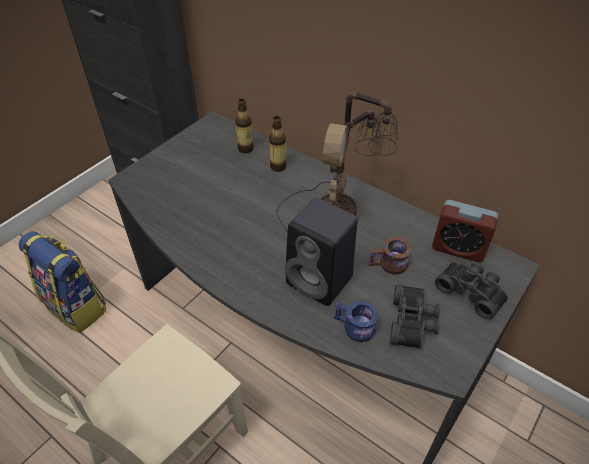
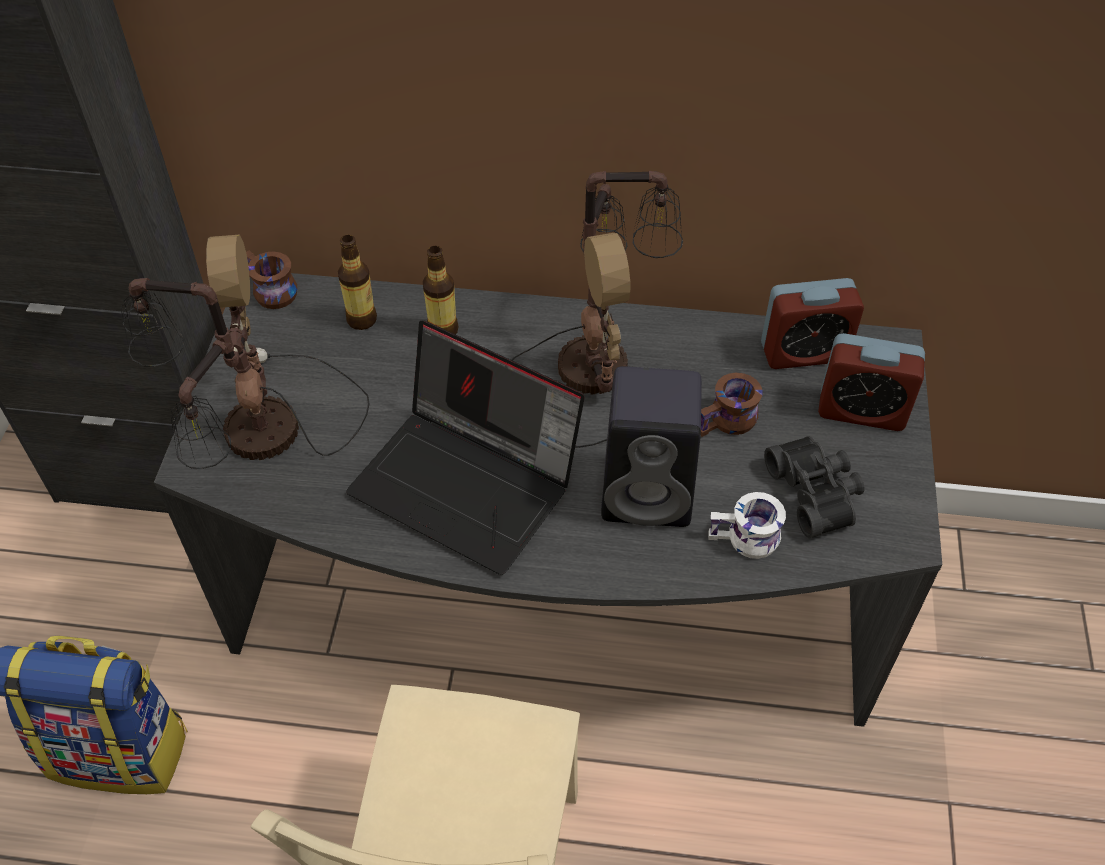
camera: 30 degrees left, 5 degrees up
blue mug [334,301,379,342] -> white mug [708,492,786,559]
black binoculars [435,262,508,320] -> alarm clock [818,333,925,431]
none -> table lamp [121,235,370,469]
none -> brown mug [246,251,297,309]
none -> laptop [346,321,585,575]

